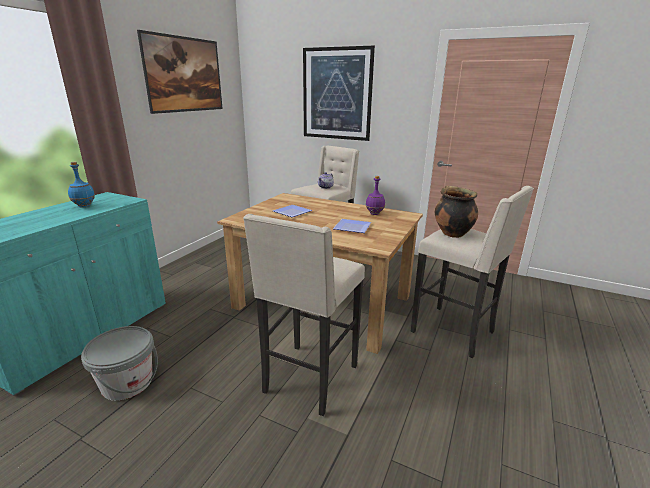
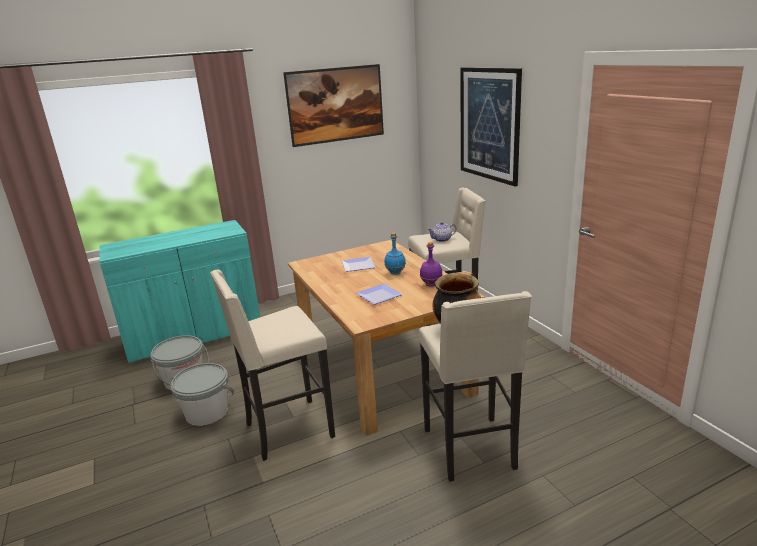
camera: 40 degrees right, 0 degrees up
blue bottle [68,162,95,208] -> blue bottle moved to [384,233,406,275]
none -> grey bucket [170,363,234,426]

